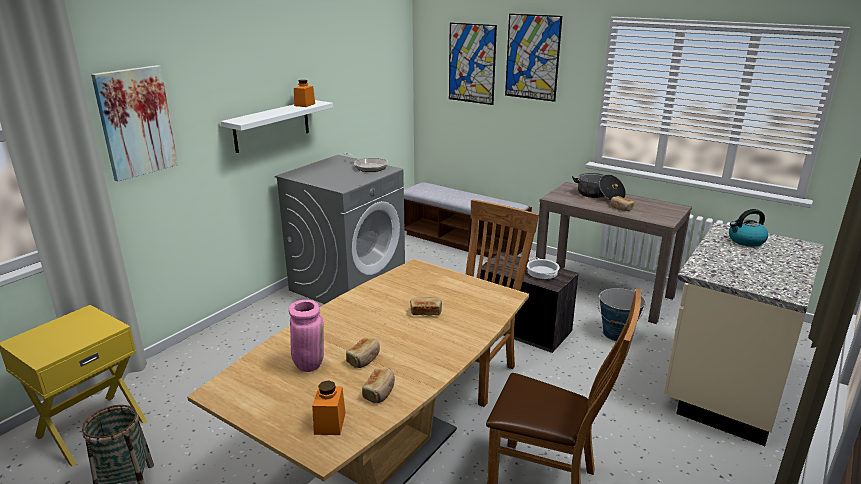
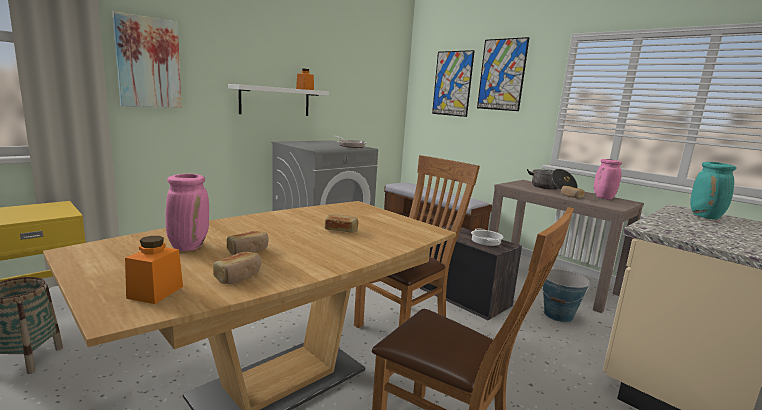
camera: 10 degrees right, 10 degrees down
kettle [729,209,768,247] -> turquoise vase [690,162,736,219]
none -> pink vase [594,159,622,199]

